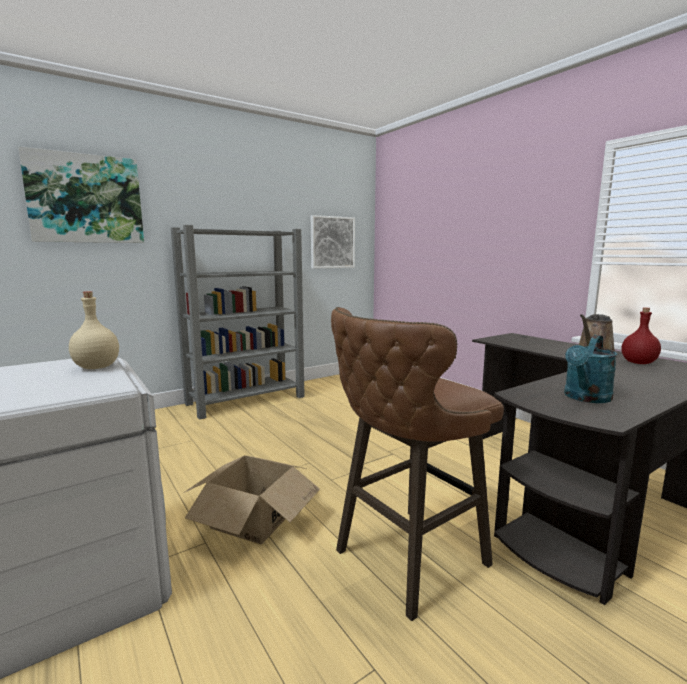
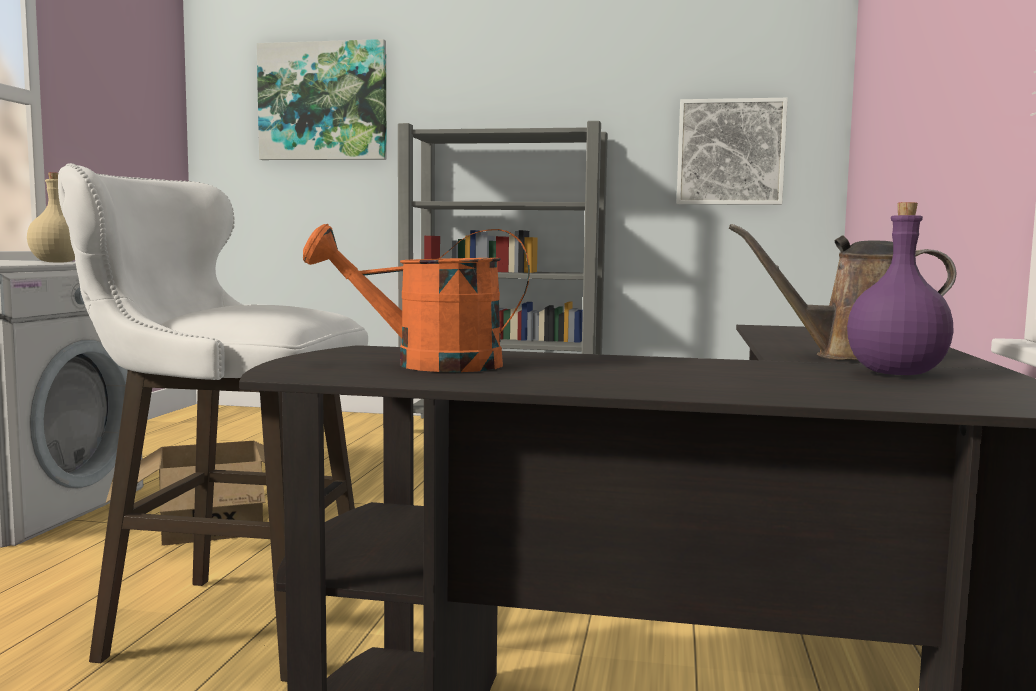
camera: 45 degrees right, 5 degrees down
brown stool [331,307,504,621] -> white stool [58,163,368,682]
turquoise watering can [564,335,617,403] -> orange watering can [303,223,530,372]
red bottle [621,307,661,364] -> purple bottle [847,202,954,375]

